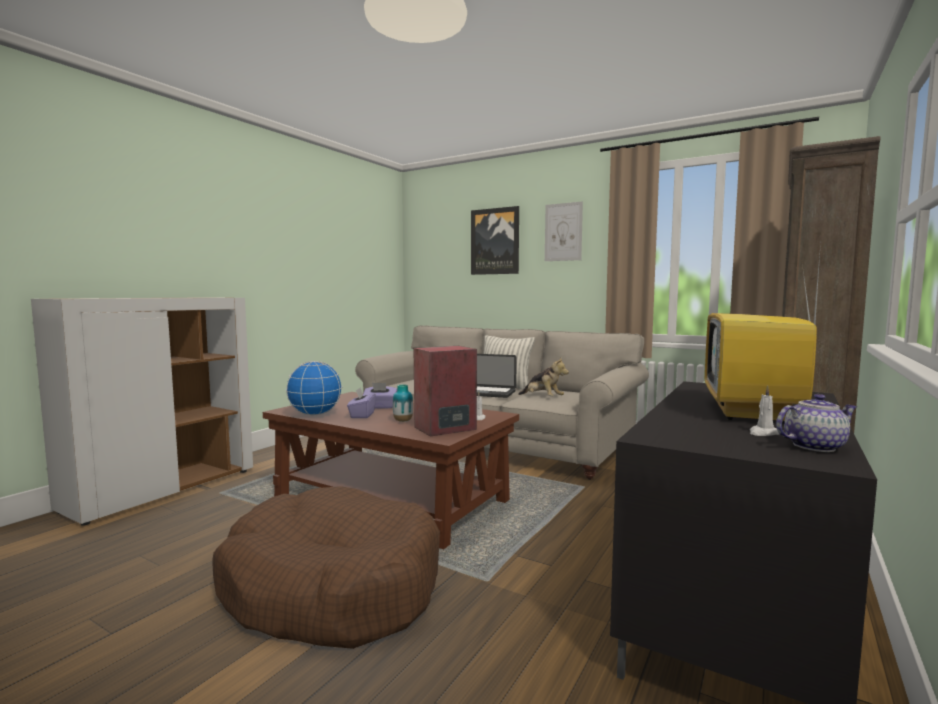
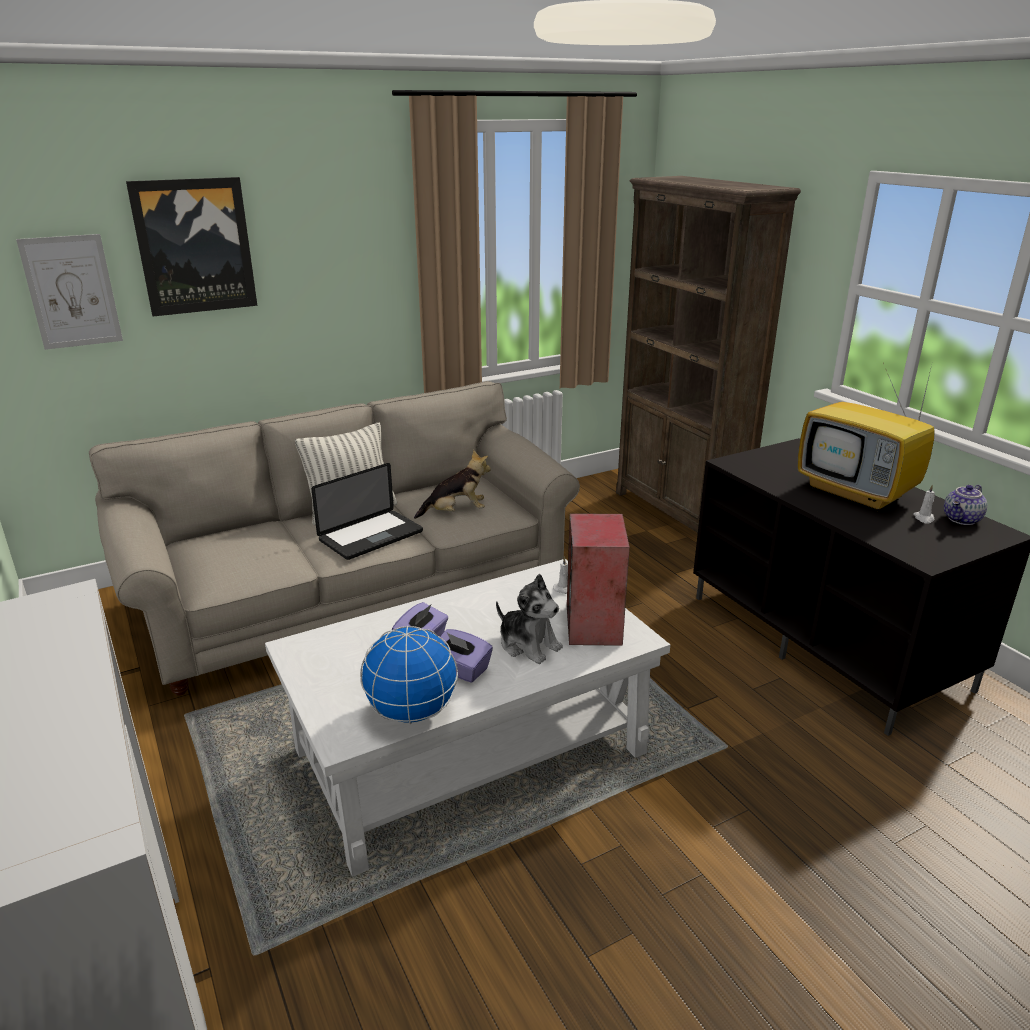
camera: 60 degrees left, 20 degrees up
brown dog bed [212,486,440,649] -> none
brown coffee table [263,392,519,549] -> white coffee table [265,559,670,877]
vase [393,385,413,422] -> plush toy [496,574,563,664]
picture [545,202,583,261] -> picture moved to [16,234,123,350]
teapot [776,394,857,452] -> teapot turned 150 degrees counterclockwise [944,485,987,525]

